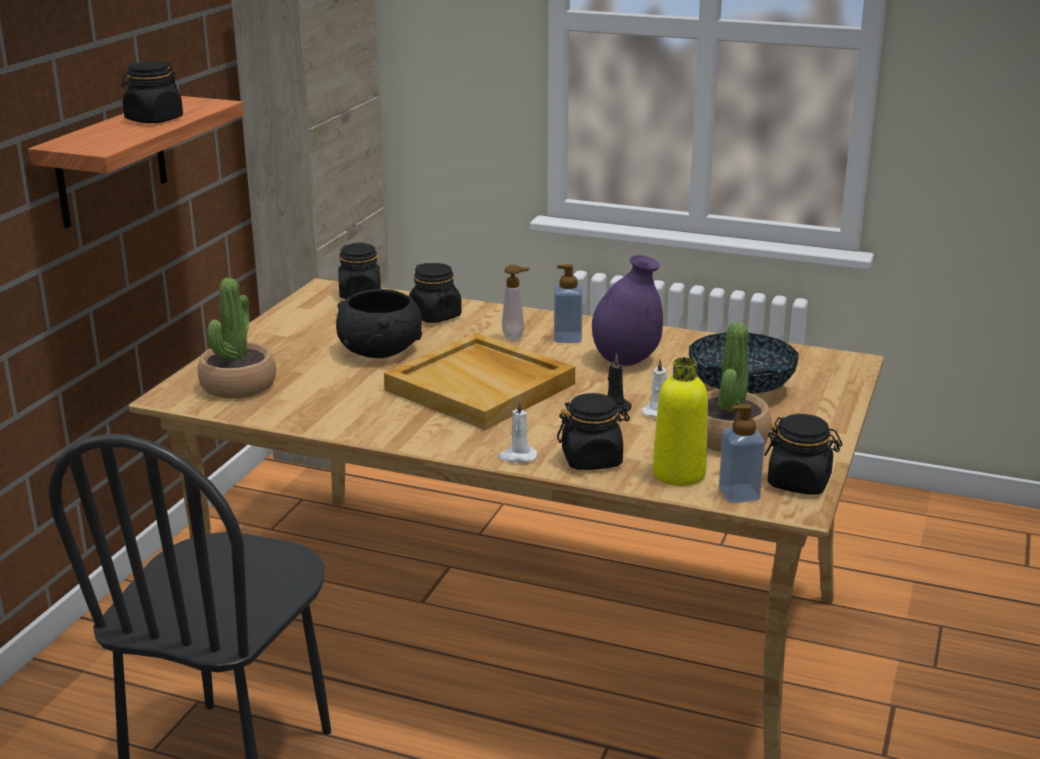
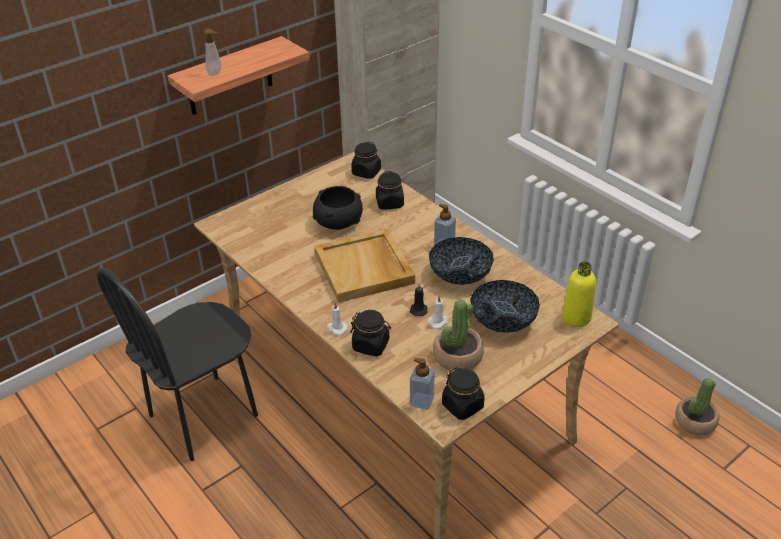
camera: 30 degrees right, 15 degrees up
black jar [121,61,183,123] -> none
potted plant [198,278,276,399] -> potted plant moved to [675,378,720,435]
soap dispenser [502,265,530,341] -> soap dispenser moved to [203,28,222,76]
purple vase [592,255,663,366] -> bowl [429,237,494,285]
yellow bottle [653,357,708,486] -> yellow bottle moved to [562,261,596,327]

